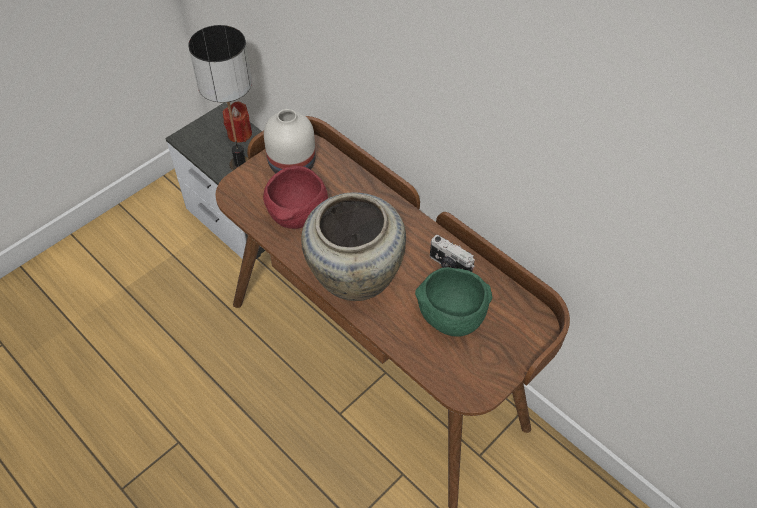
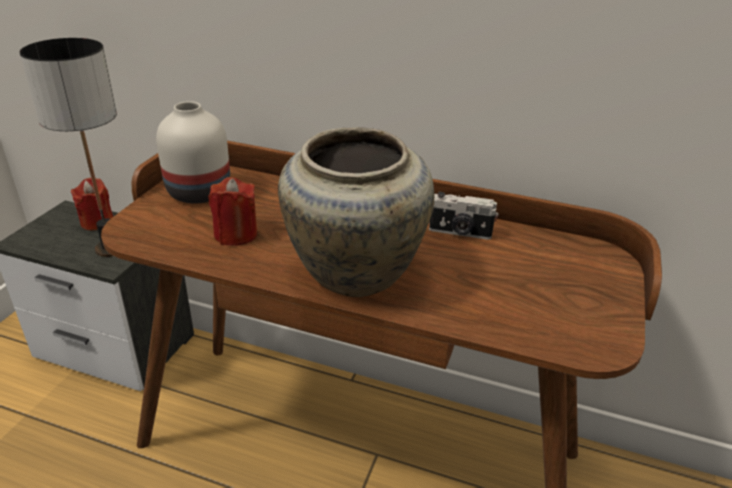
camera: 25 degrees left, 20 degrees down
red bowl [263,165,328,229] -> red candle [208,177,257,246]
green bowl [415,267,492,337] -> none

